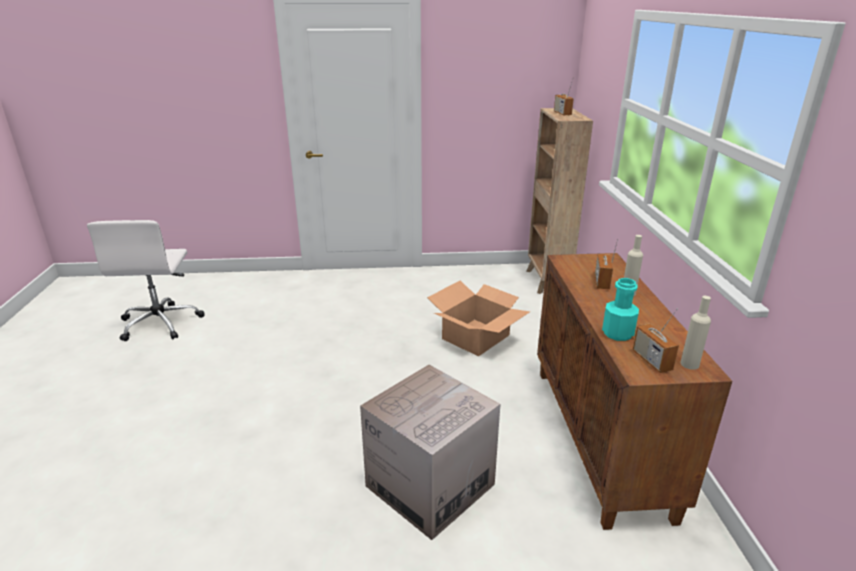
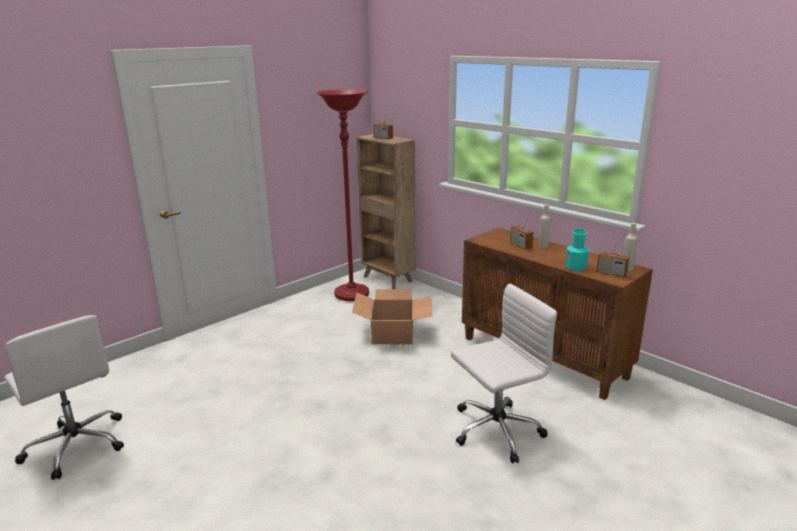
camera: 40 degrees left, 5 degrees down
cardboard box [360,364,500,540] -> white office chair [451,284,557,463]
none -> red floor lamp [317,89,369,301]

